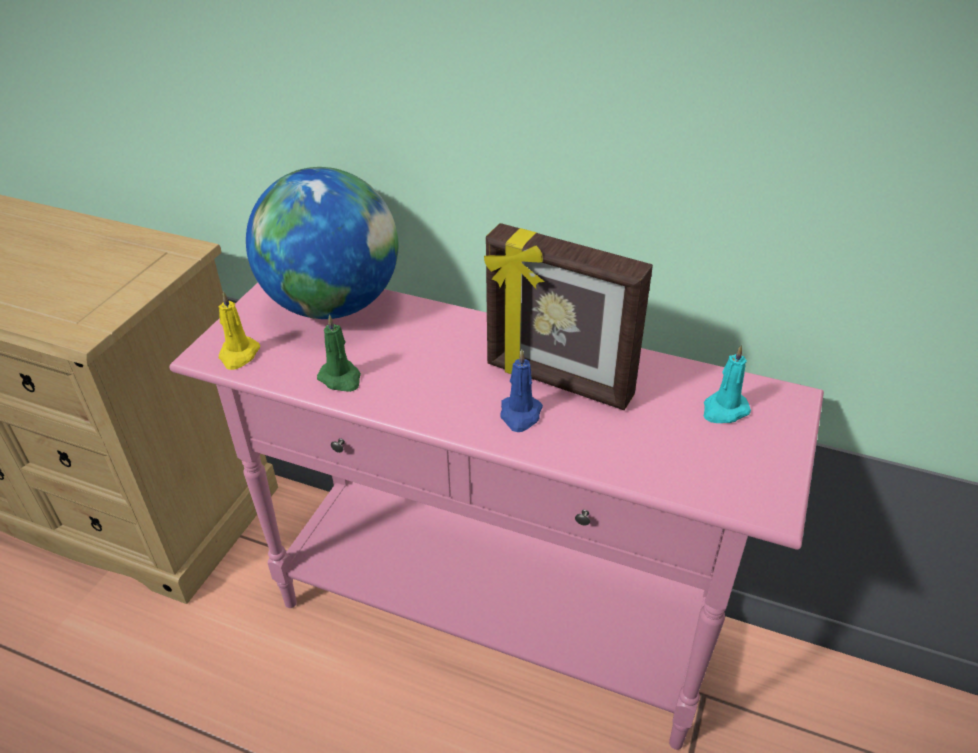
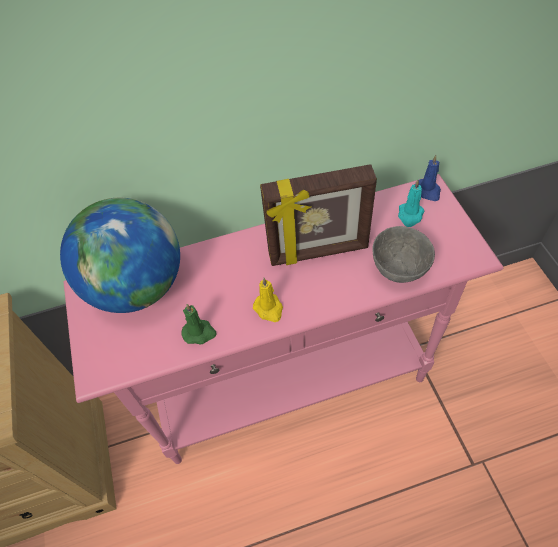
camera: 35 degrees left, 15 degrees up
yellow candle [218,291,260,370] -> yellow candle moved to [253,278,283,322]
blue candle [500,349,543,432] -> blue candle moved to [415,155,441,201]
none -> grey bowl [372,226,435,283]

